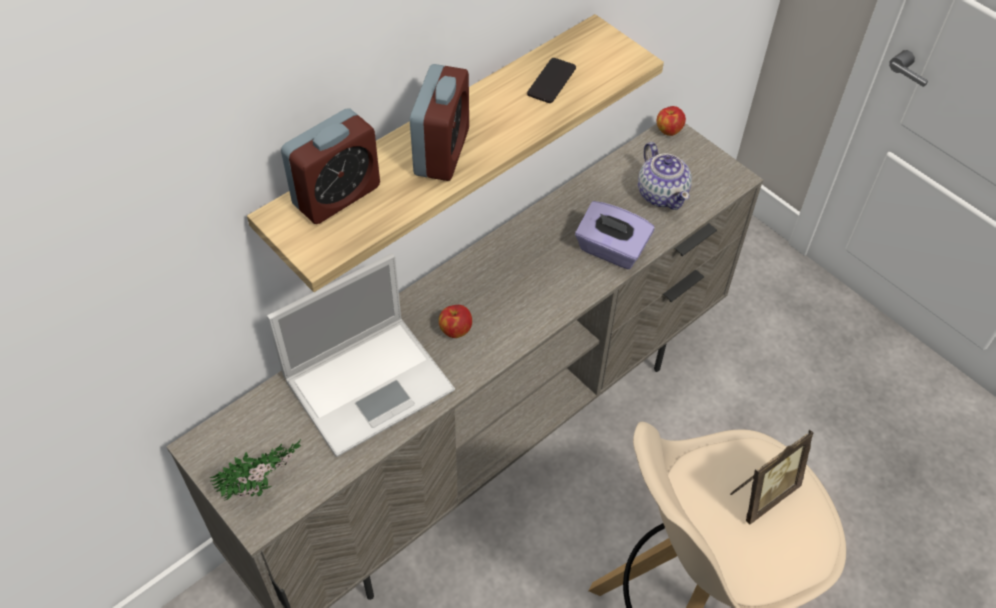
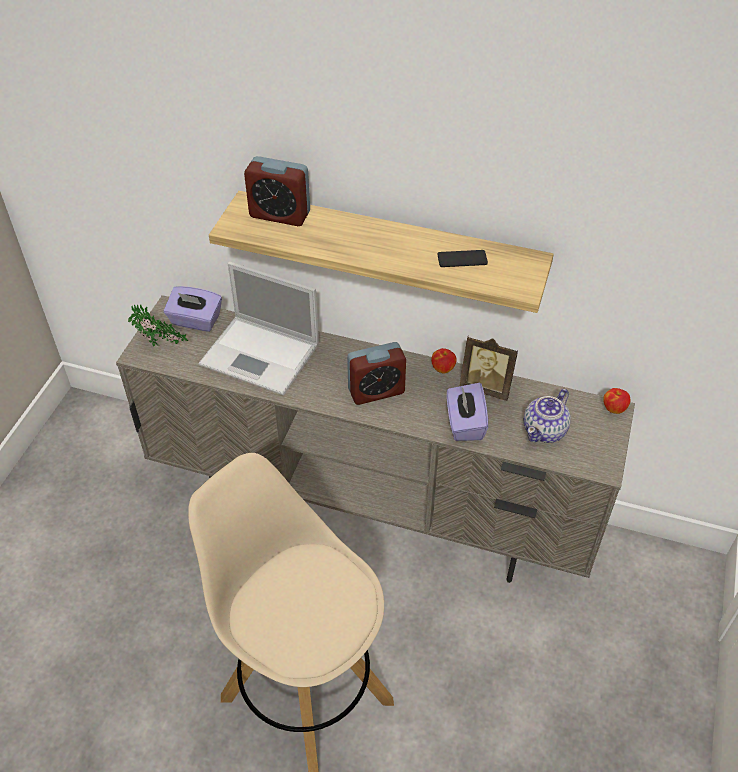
camera: 60 degrees right, 5 degrees down
alarm clock [410,64,469,181] -> alarm clock moved to [347,342,406,405]
apple [439,305,472,338] -> apple moved to [431,348,457,373]
picture frame [730,430,813,524] -> picture frame moved to [460,336,518,401]
none -> purple tissue box [164,286,222,332]

